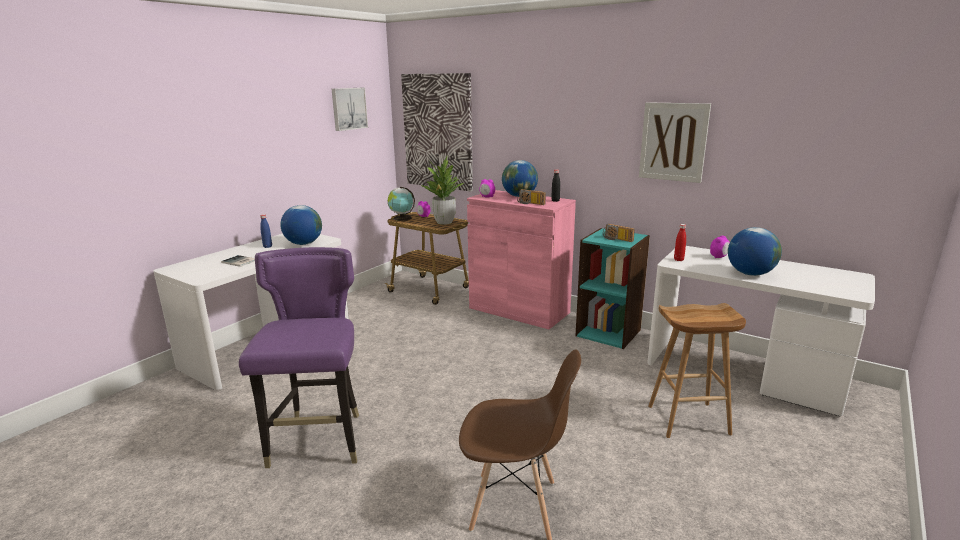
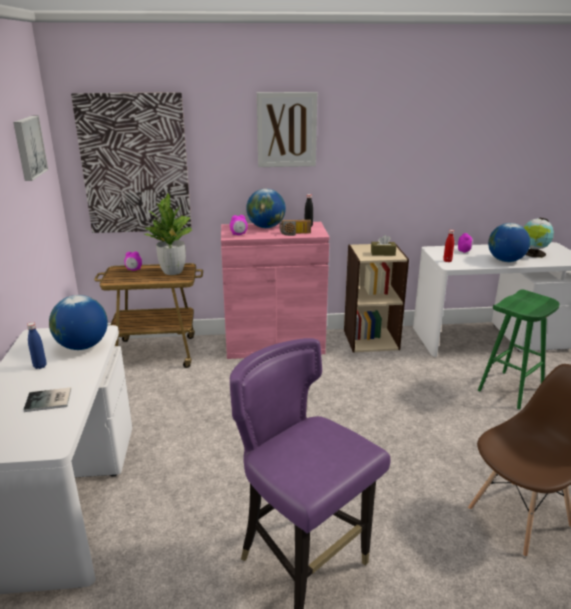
camera: 40 degrees left, 5 degrees up
globe [388,187,415,221] -> globe moved to [524,218,554,258]
turquoise bookcase [575,228,650,349] -> beige bookcase [344,243,409,353]
radio [603,224,635,242] -> brown tissue box [371,235,396,256]
picture [639,102,711,183] -> picture moved to [257,92,317,167]
brown stool [648,303,746,438] -> green stool [478,289,560,409]

